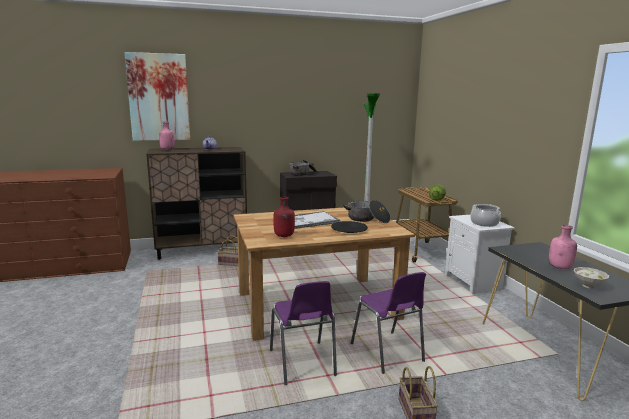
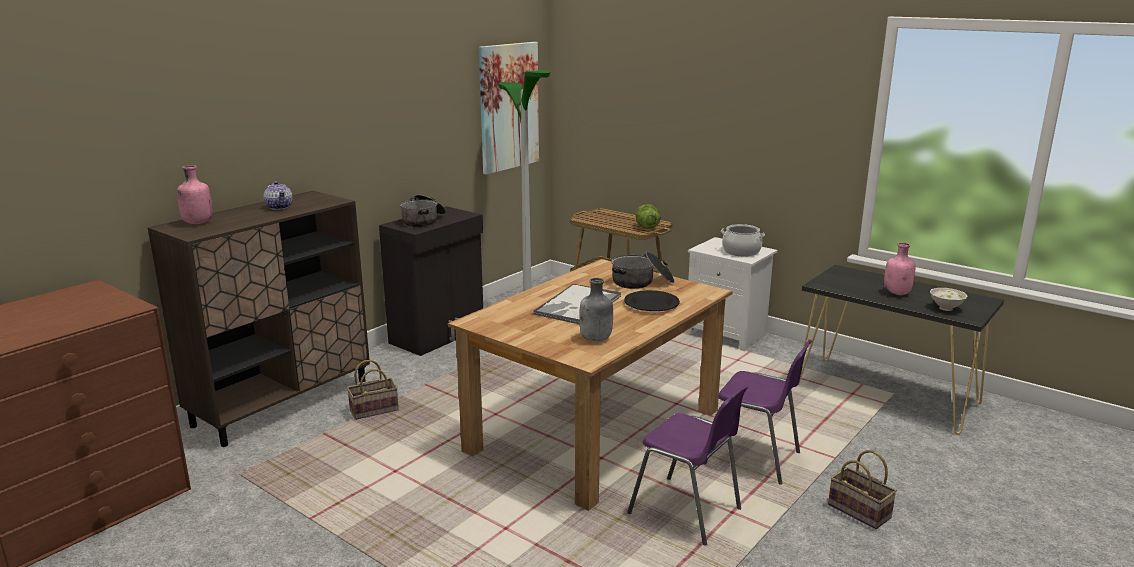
camera: 35 degrees left, 5 degrees up
picture [125,52,190,141] -> picture moved to [479,42,539,175]
red bottle [273,197,295,237] -> grey bottle [579,278,613,341]

